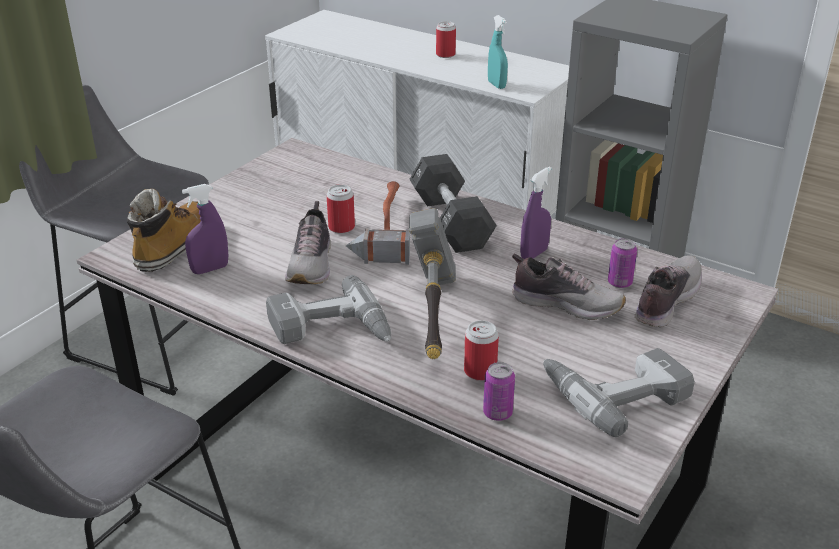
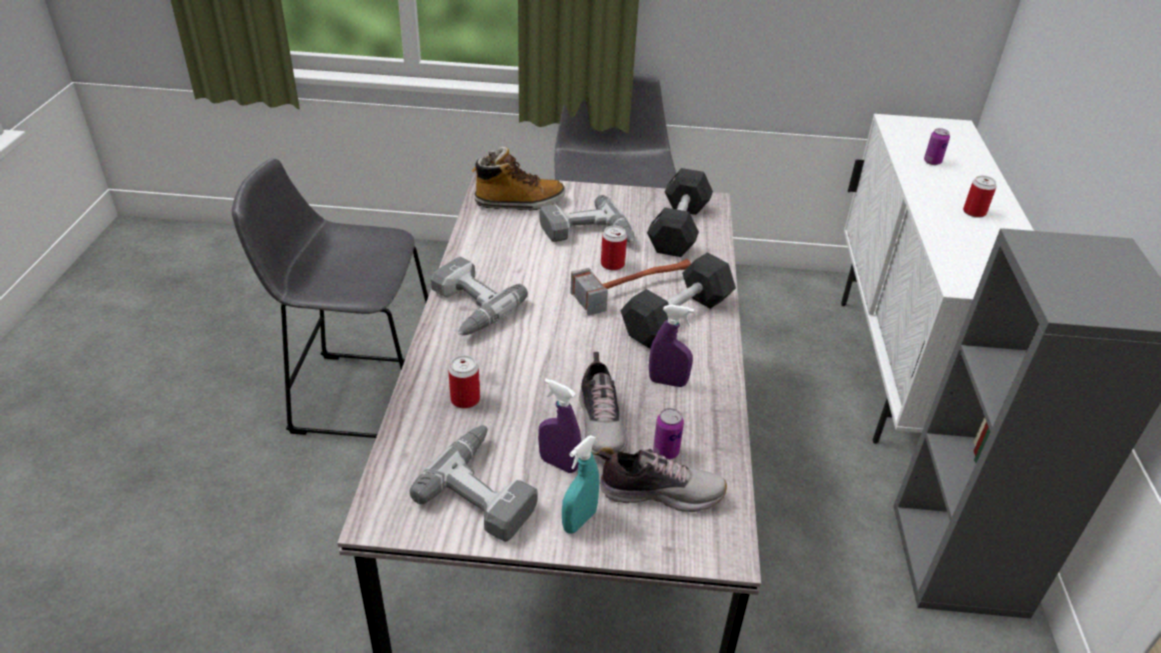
camera: 60 degrees right, 5 degrees up
purple spray bottle [182,184,228,274] -> purple spray bottle moved to [538,378,581,473]
shoe [285,201,331,284] -> none
hammer [409,208,456,359] -> none
can [483,362,515,421] -> can moved to [924,128,950,165]
turquoise spray bottle [488,15,508,89] -> turquoise spray bottle moved to [562,435,600,534]
none -> power drill [540,195,635,243]
none -> black dumbbell [647,168,713,257]

